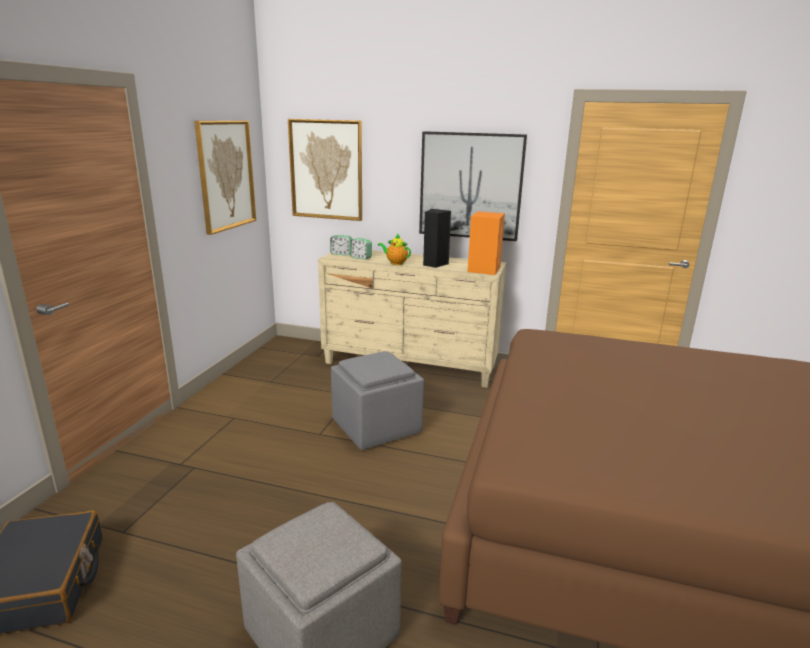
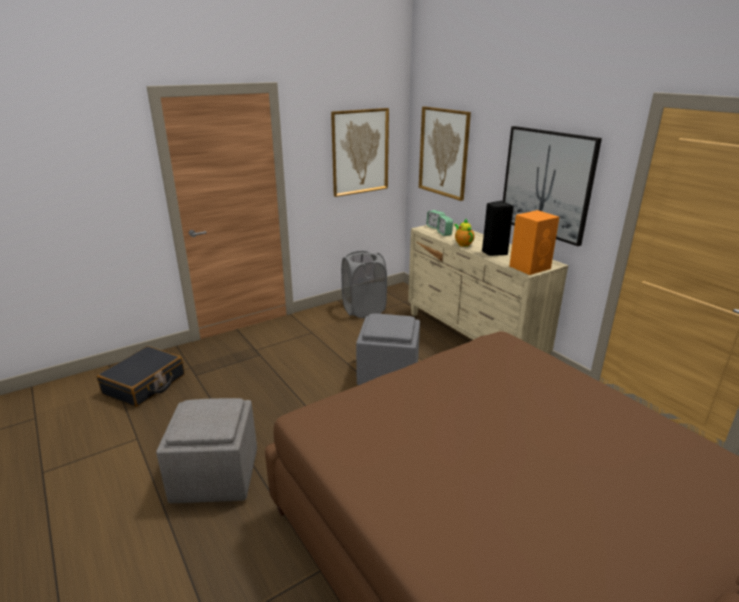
camera: 40 degrees right, 5 degrees up
none -> grey laundry basket [341,251,387,318]

